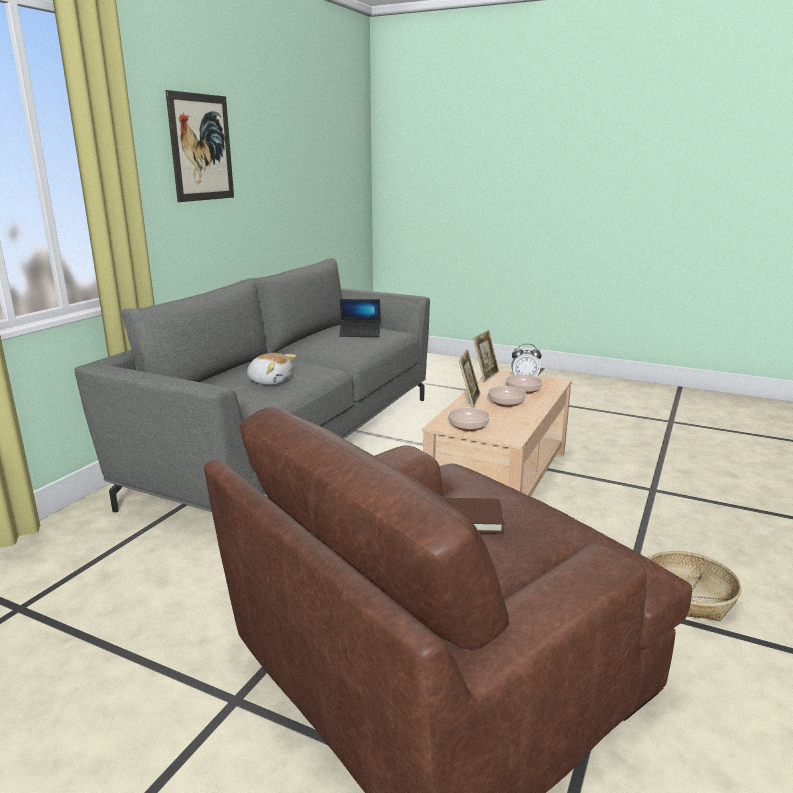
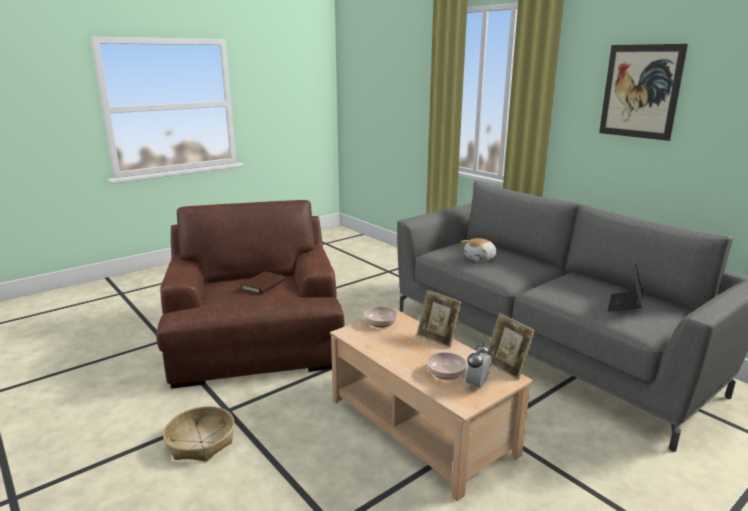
camera: 115 degrees right, 0 degrees up
bowl [488,386,526,407] -> none

